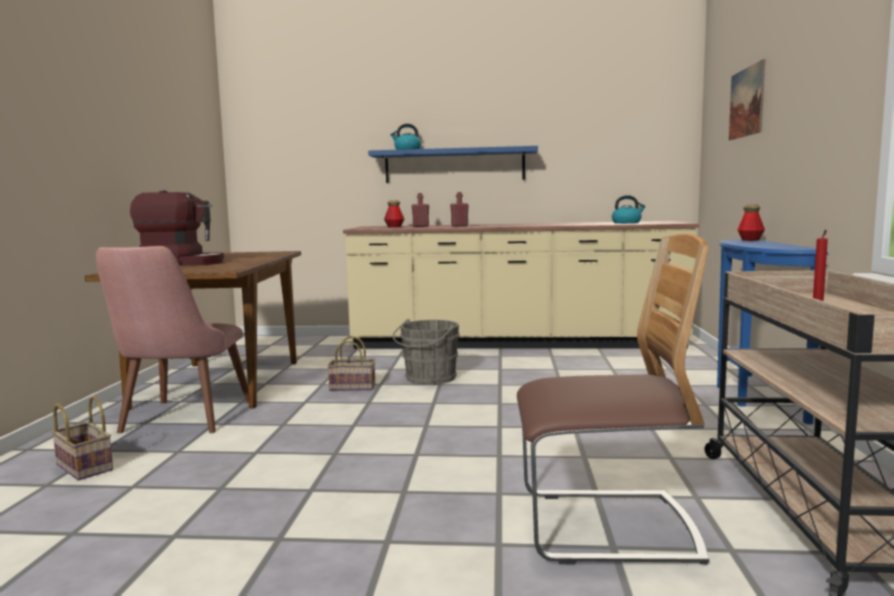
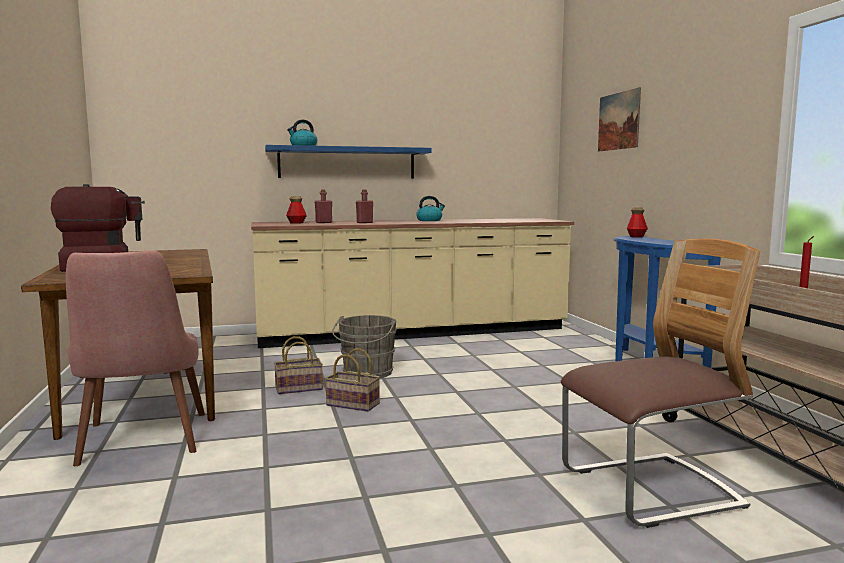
camera: 20 degrees left, 0 degrees up
basket [51,396,113,481] -> basket moved to [325,348,380,412]
kettle [612,195,645,224] -> kettle moved to [416,196,445,221]

